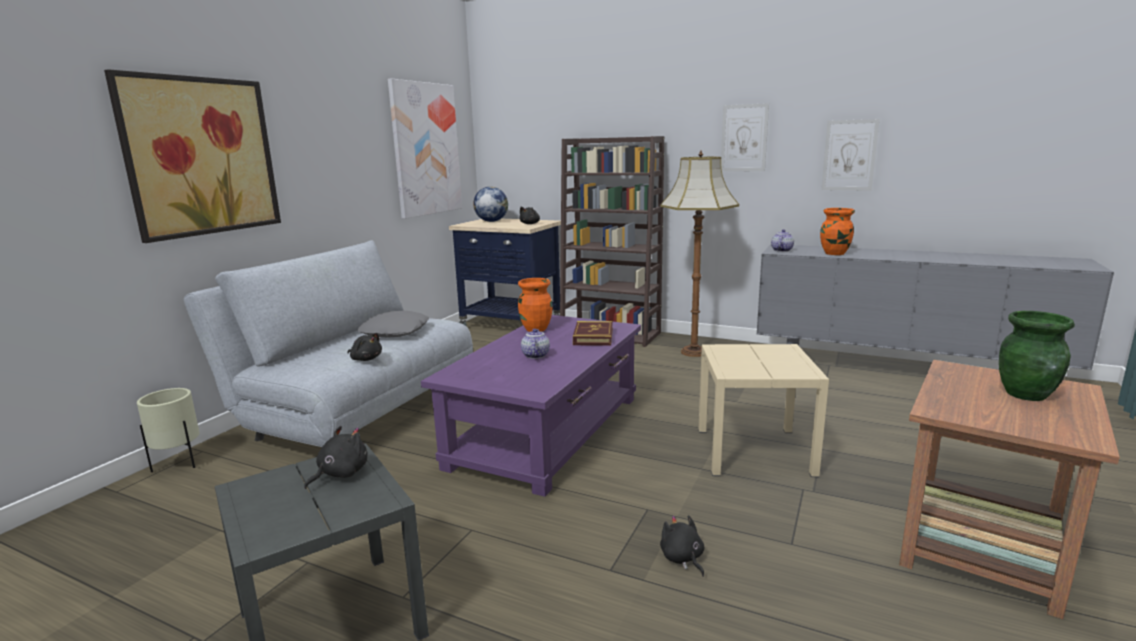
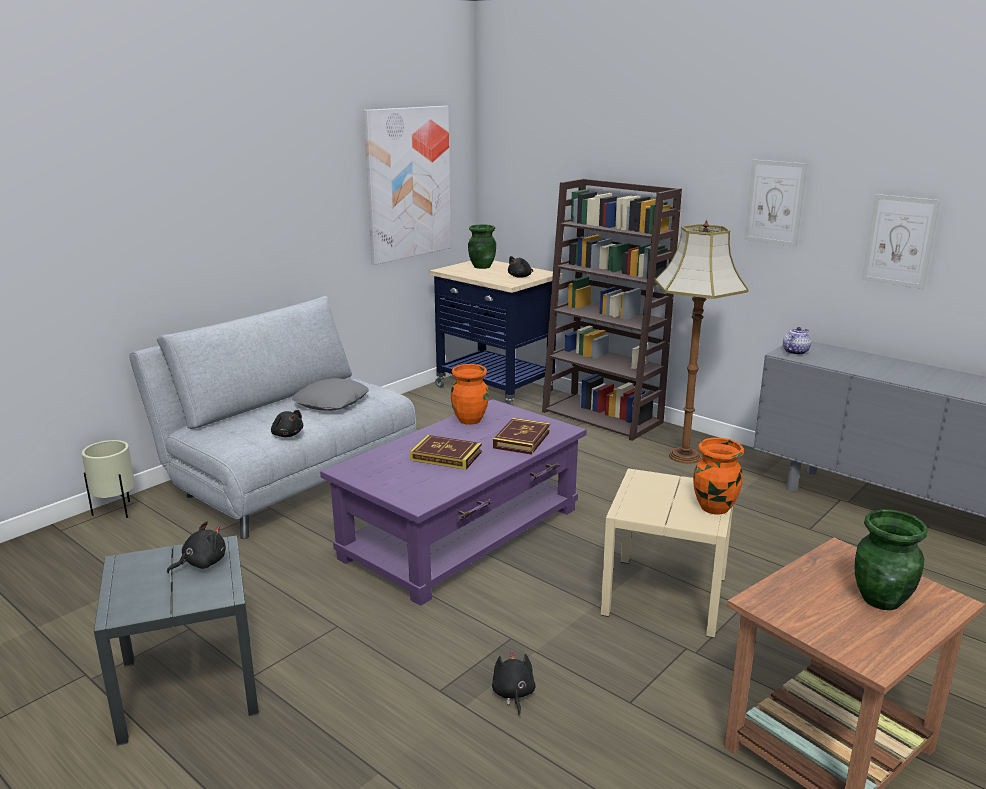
camera: 15 degrees right, 5 degrees up
picture [104,69,281,243] -> none
globe [473,187,508,222] -> green vase [468,224,496,269]
teapot [521,329,550,359] -> book [410,435,482,470]
orange vase [820,208,855,255] -> orange vase moved to [693,438,744,514]

